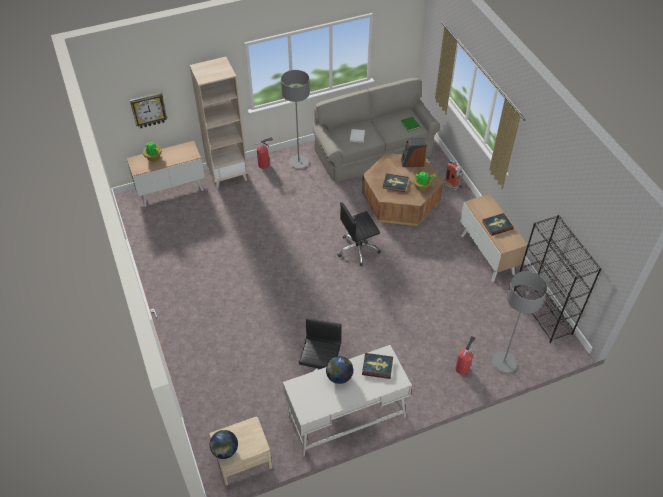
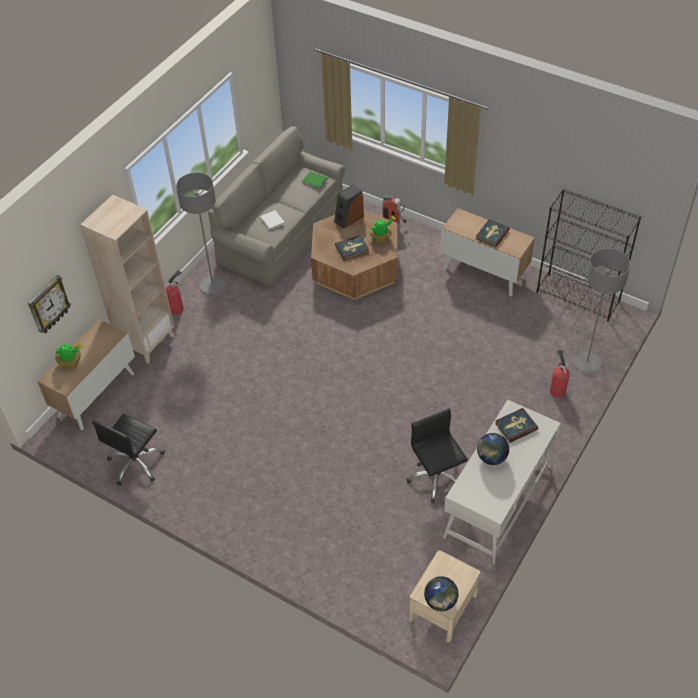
camera: 35 degrees left, 0 degrees up
black office chair [338,202,381,266] -> black office chair moved to [92,414,165,486]

